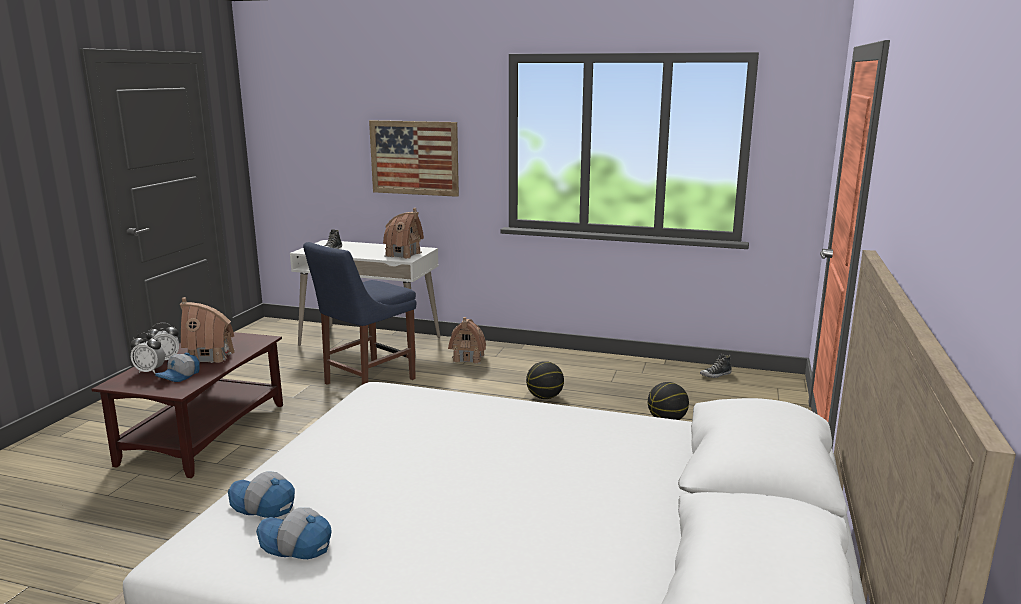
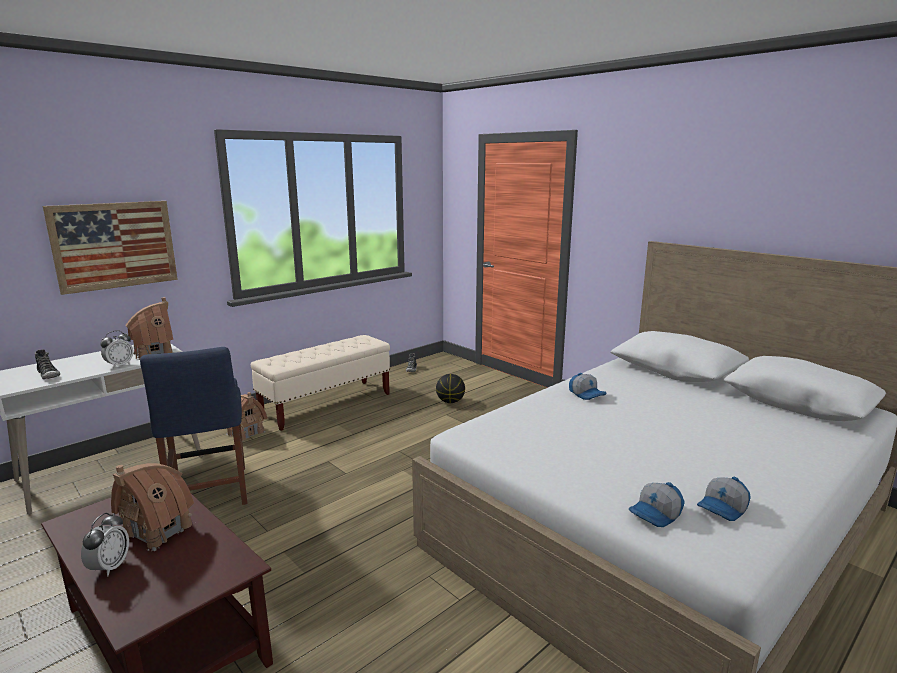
camera: 60 degrees left, 0 degrees up
alarm clock [130,333,165,374] -> alarm clock moved to [100,330,134,369]
cap [155,353,200,382] -> cap moved to [569,373,607,400]
basketball [526,361,564,399] -> none
none -> beige bench [251,335,390,431]

